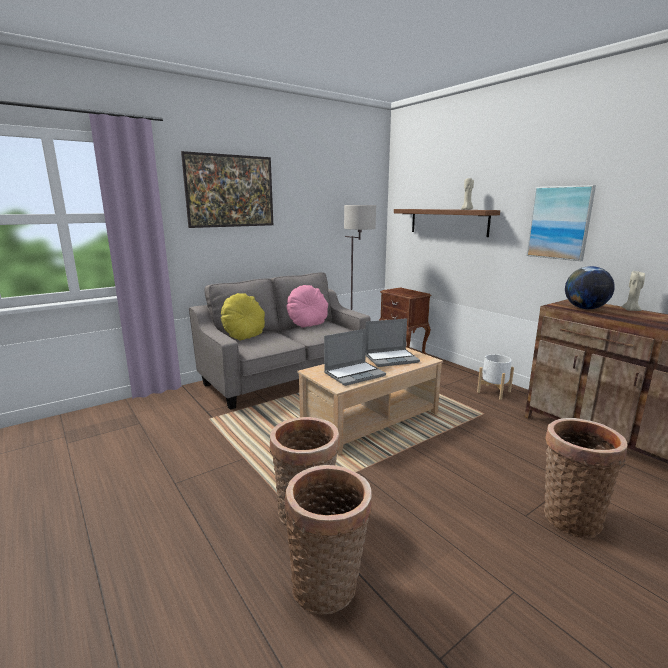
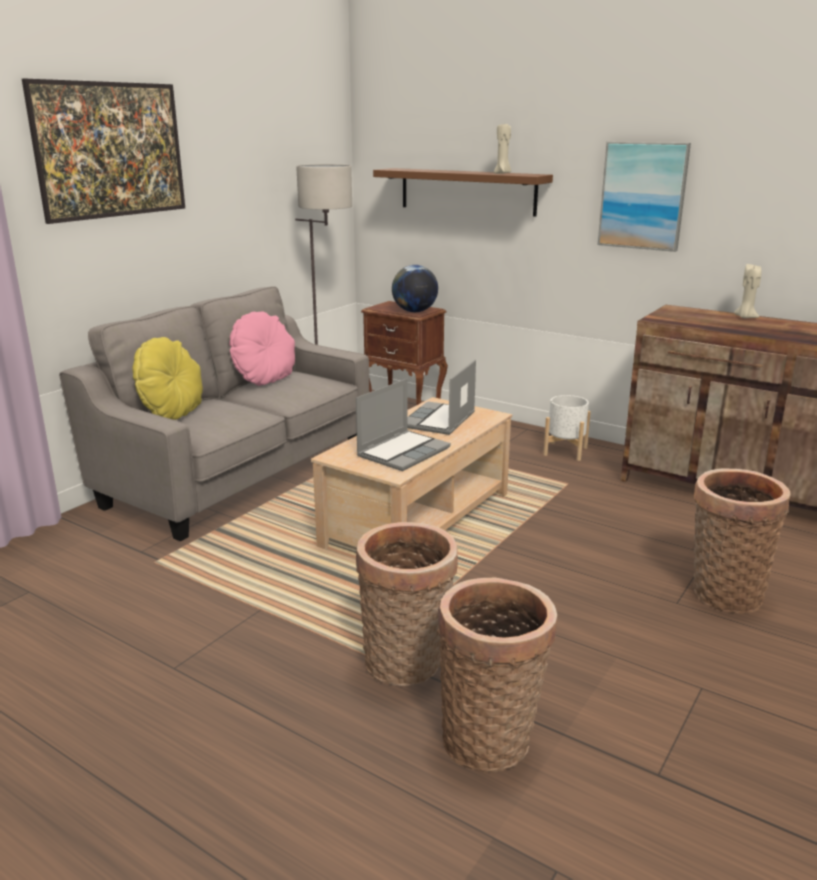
camera: 20 degrees left, 5 degrees up
laptop [365,318,420,367] -> laptop turned 150 degrees clockwise [408,360,476,435]
globe [565,266,615,309] -> globe moved to [392,265,438,312]

